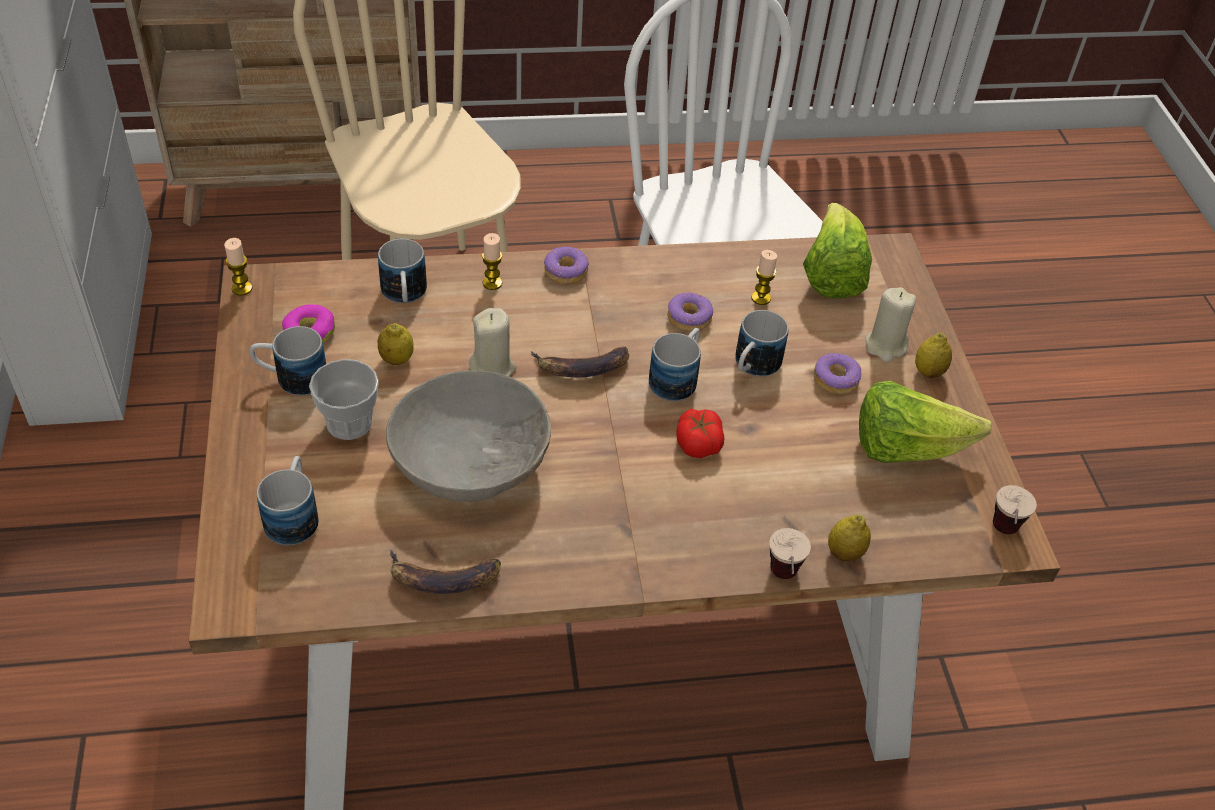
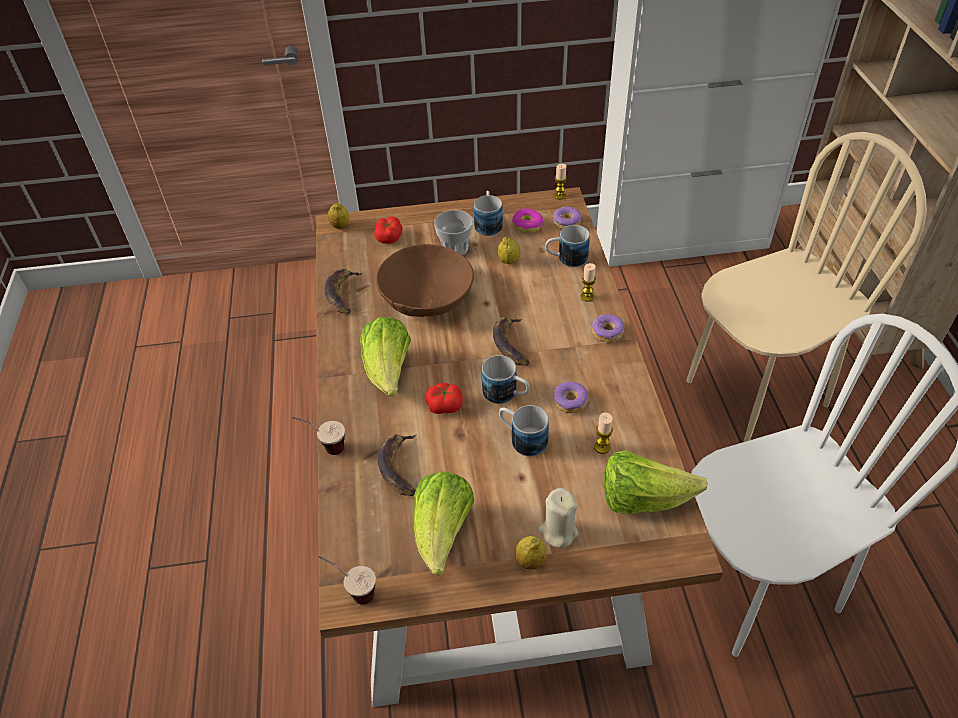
camera: 95 degrees right, 0 degrees up
mug [257,456,319,545] -> tomato [374,217,403,244]
grey bowl [386,370,551,502] -> brown bowl [376,244,474,317]
beige candle [469,308,516,376] -> none
donut [813,353,861,394] -> donut moved to [553,207,581,229]
lemon [828,515,871,562] -> lemon moved to [328,203,349,229]
none -> lettuce [360,317,411,397]
none -> banana [378,434,416,496]

